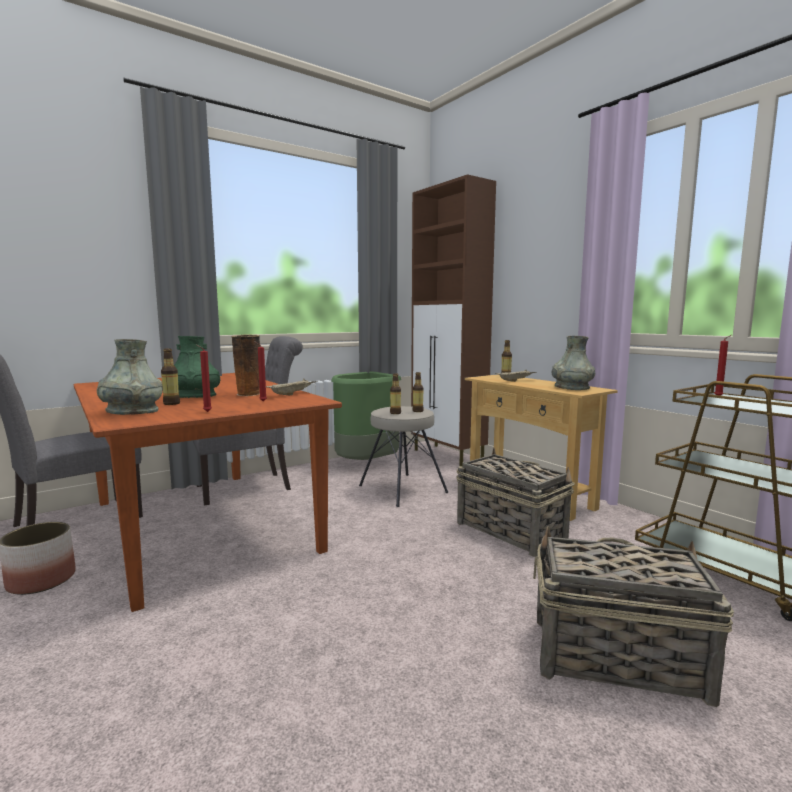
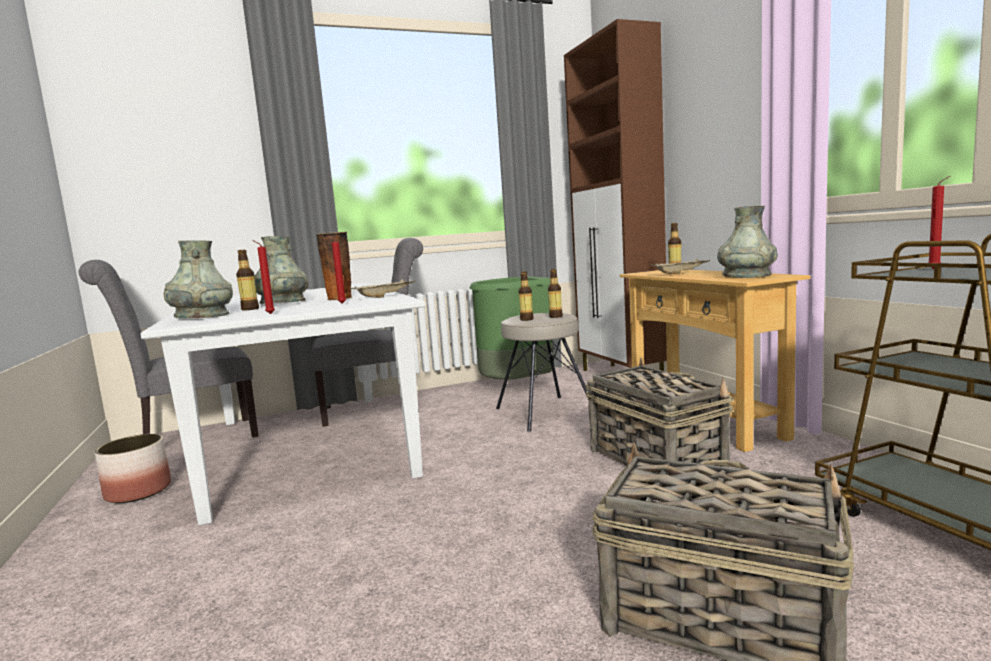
camera: 15 degrees right, 0 degrees up
brown dining table [74,373,342,612] -> white dining table [140,283,425,526]
green vase [174,336,220,398] -> grey vase [255,236,308,304]

